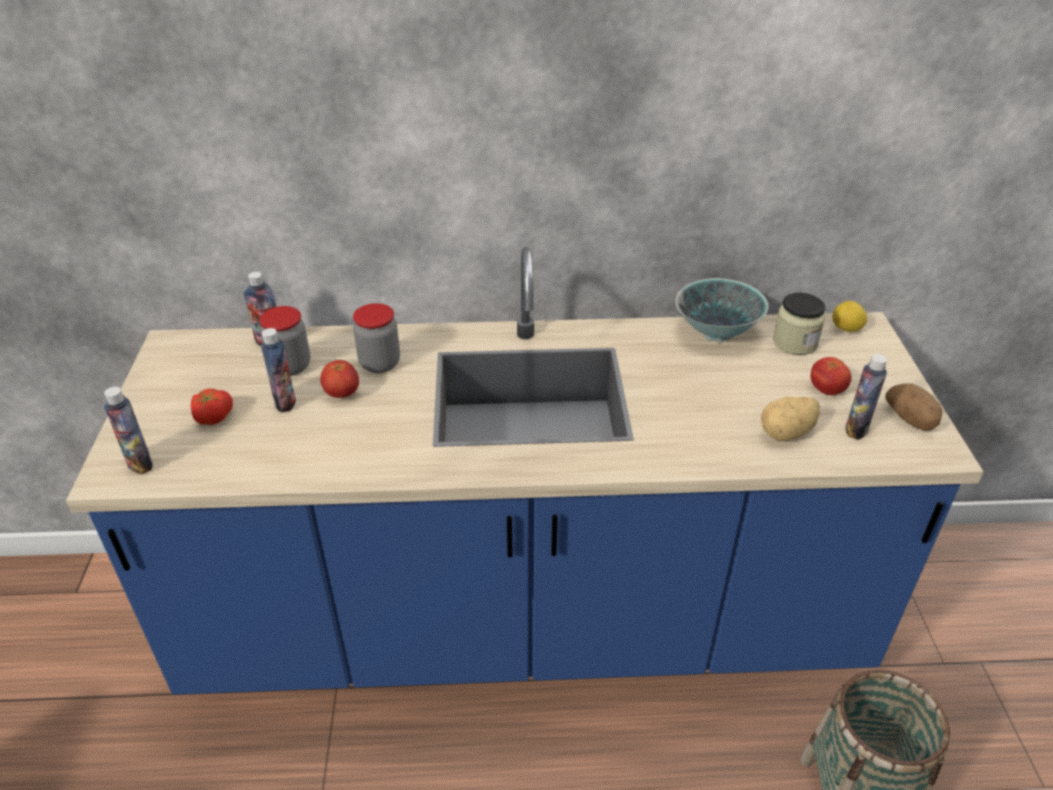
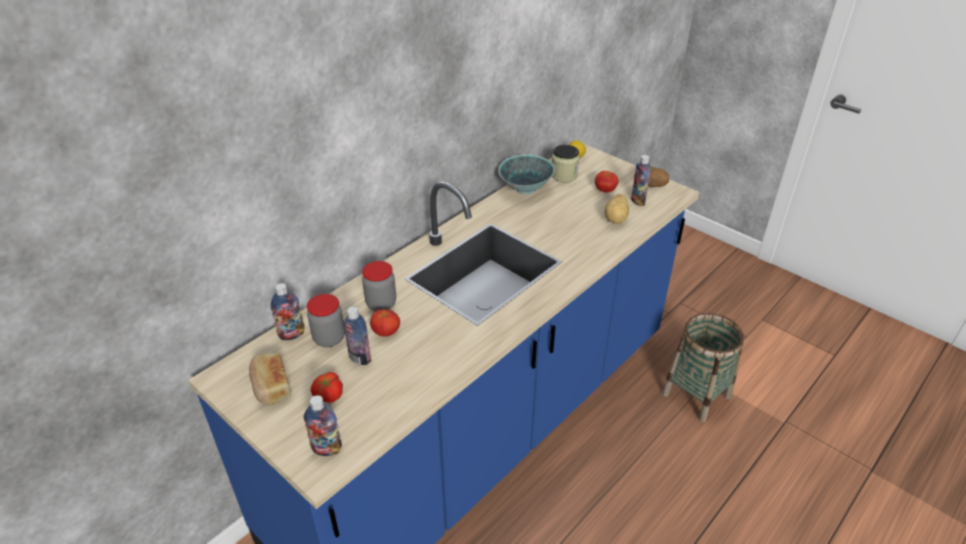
camera: 45 degrees left, 0 degrees up
none -> bread [249,353,291,405]

